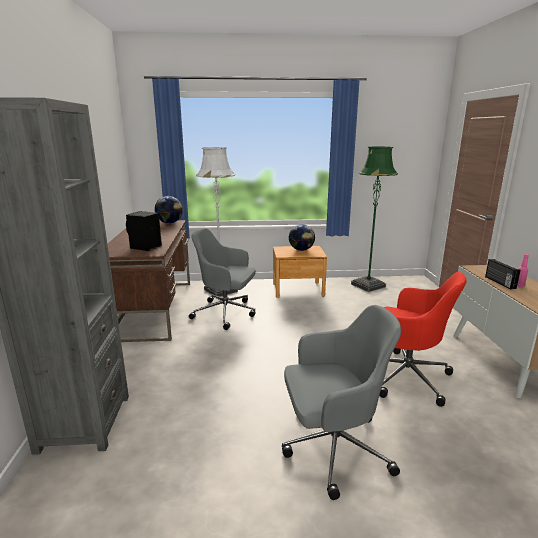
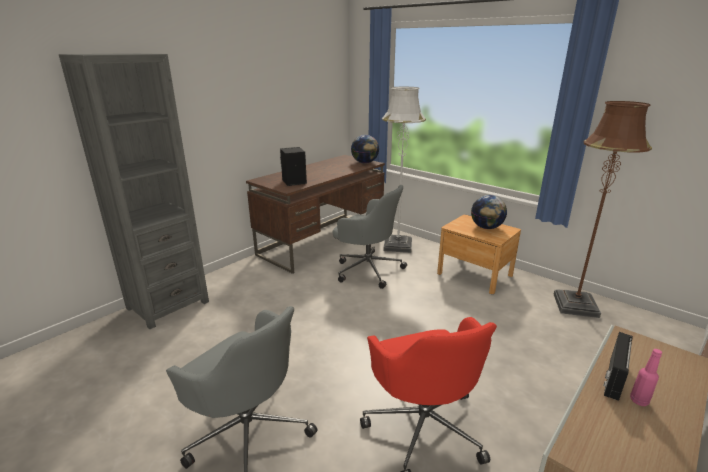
camera: 45 degrees right, 5 degrees up
grey office chair [189,228,256,330] -> grey office chair turned 150 degrees clockwise [333,185,407,289]
green floor lamp [351,147,398,292] -> brown floor lamp [554,101,652,318]

